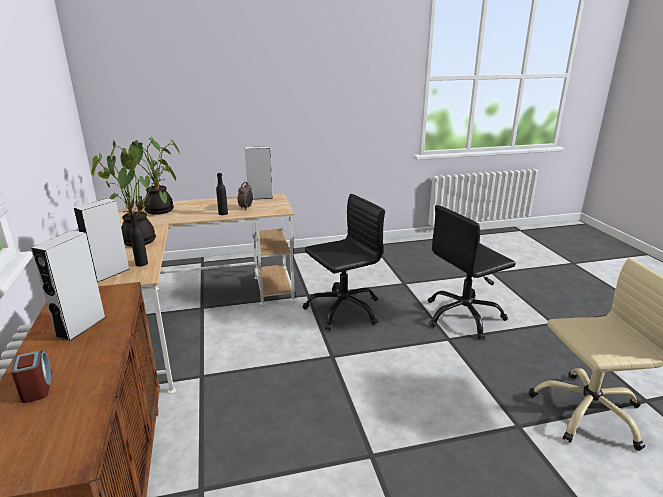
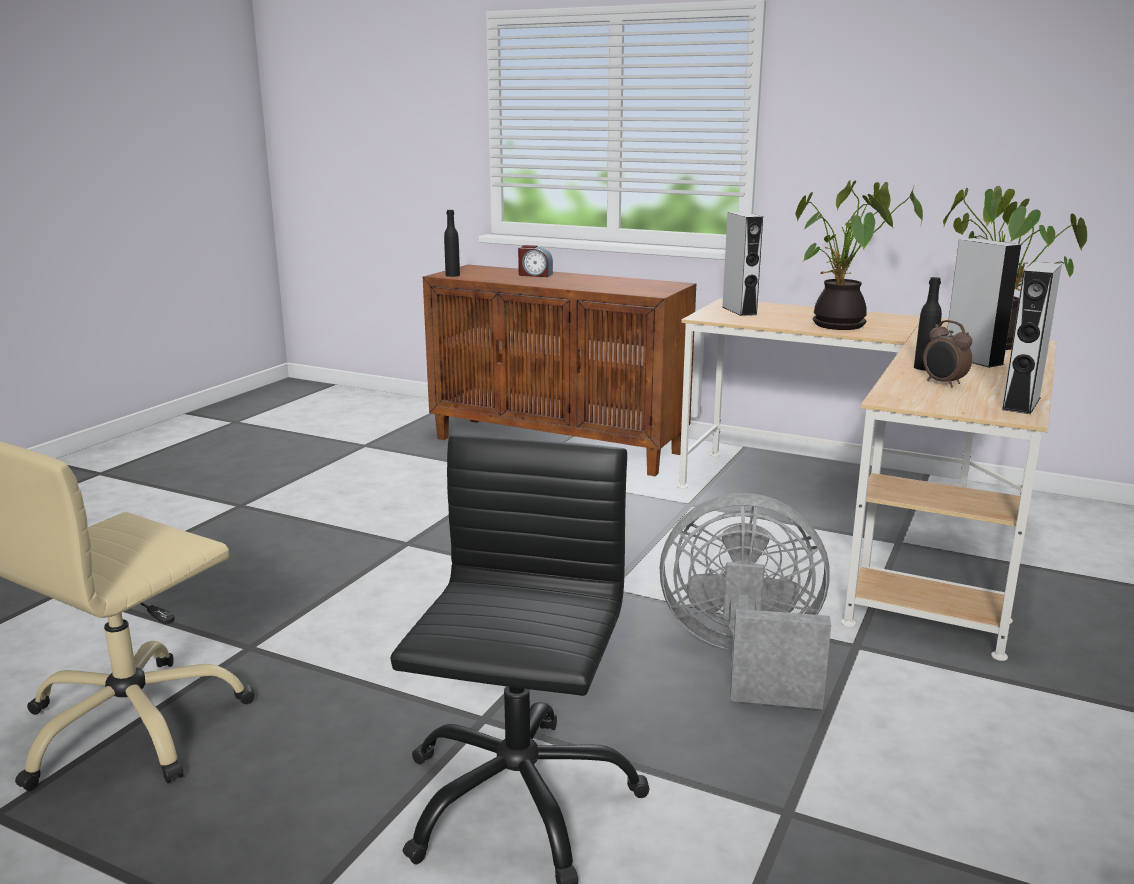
camera: 130 degrees right, 5 degrees down
grey speaker [31,230,106,342] -> grey speaker moved to [946,238,1021,368]
black bottle [130,213,148,266] -> black bottle moved to [444,210,460,277]
black office chair [303,194,385,331] -> grey fan [659,493,831,709]

